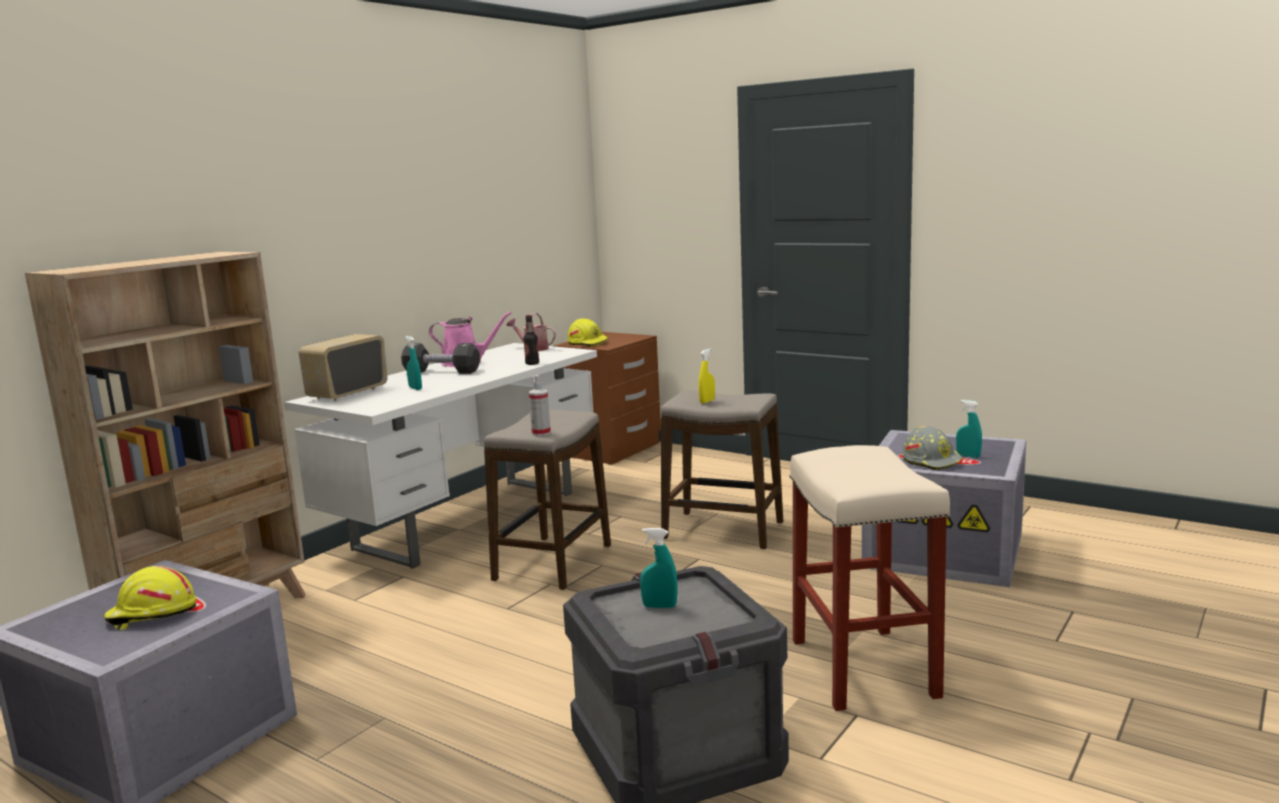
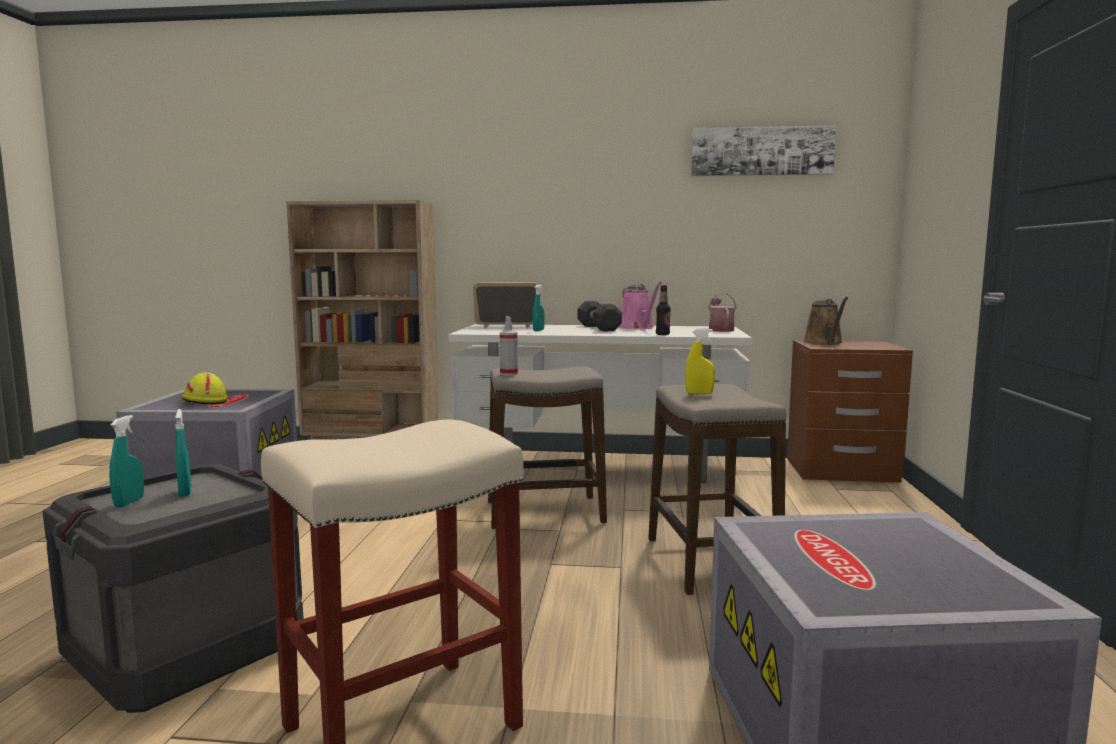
camera: 60 degrees right, 5 degrees down
yellow hard hat [568,318,608,346] -> brown watering can [803,297,848,345]
grey hard hat [902,426,963,471] -> none
turquoise spray bottle [956,400,982,458] -> turquoise spray bottle moved to [109,415,144,507]
none -> picture [691,125,836,176]

